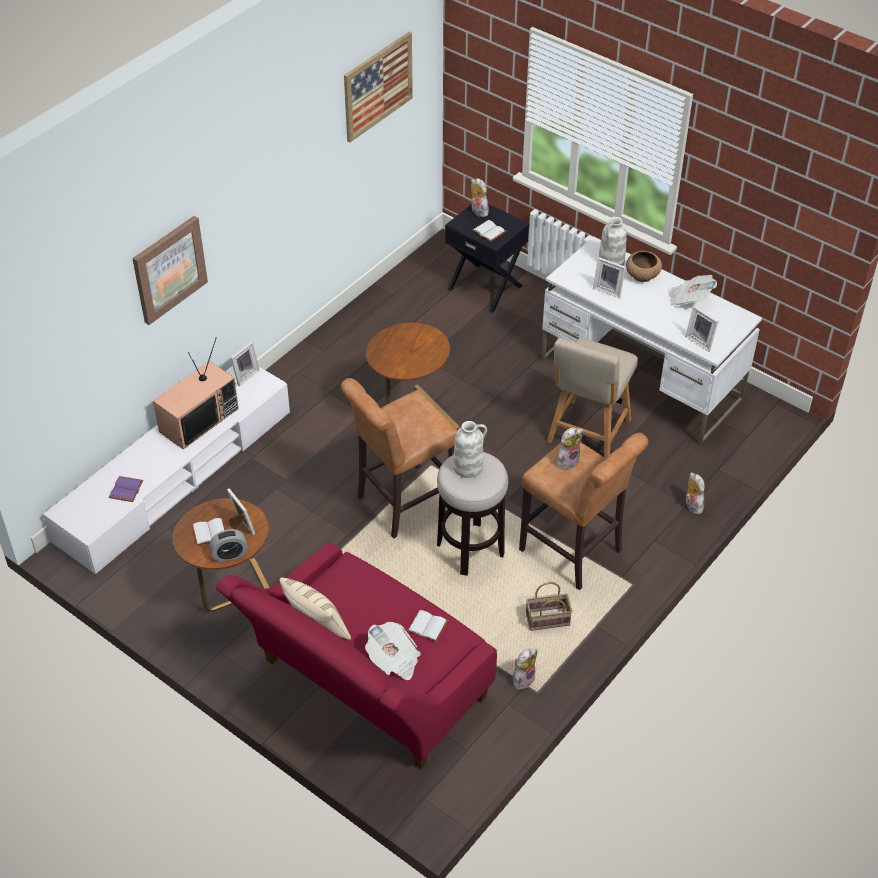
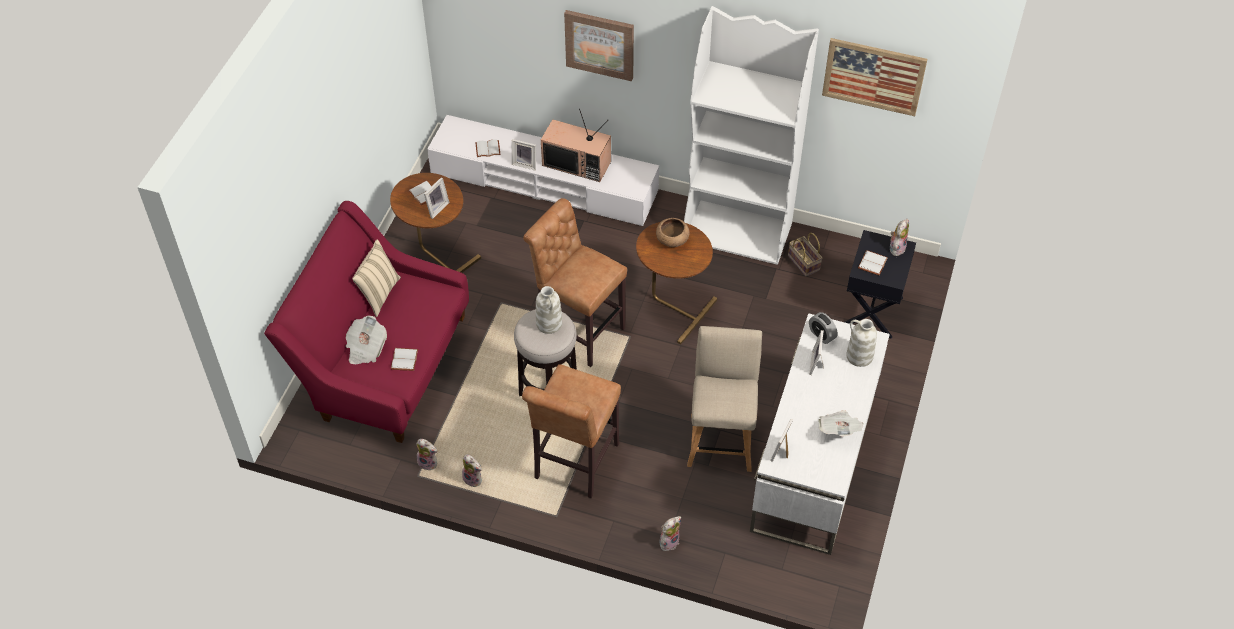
camera: 70 degrees right, 5 degrees up
purple book [109,476,144,502] -> white book [475,139,500,157]
alarm clock [210,529,248,562] -> alarm clock moved to [809,312,837,344]
picture frame [231,342,260,386] -> picture frame moved to [512,139,536,170]
basket [526,582,572,631] -> basket moved to [788,233,823,276]
beige chair [547,338,638,459] -> beige chair turned 90 degrees clockwise [687,326,762,472]
plush toy [557,427,584,470] -> plush toy moved to [462,455,482,487]
brown bowl [626,251,662,282] -> brown bowl moved to [656,218,690,247]
none -> white bookcase [684,6,819,265]

